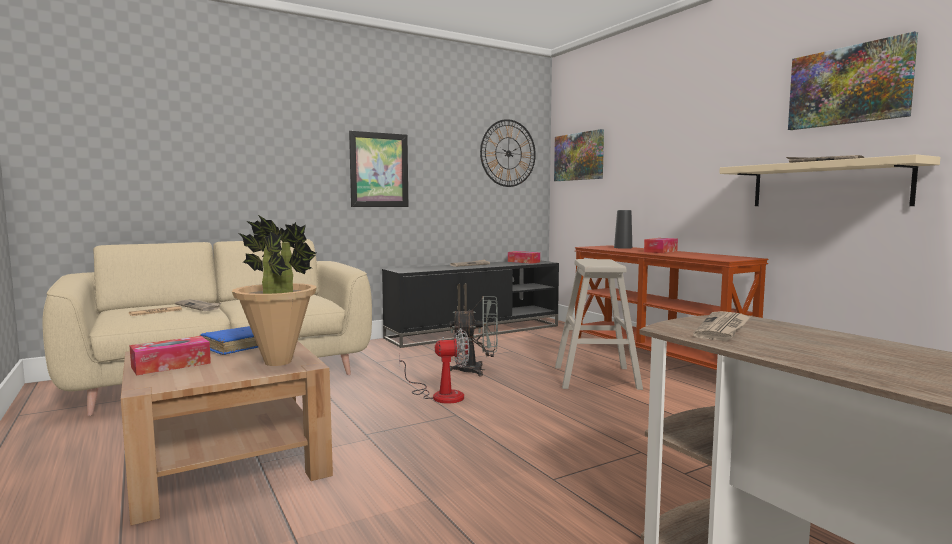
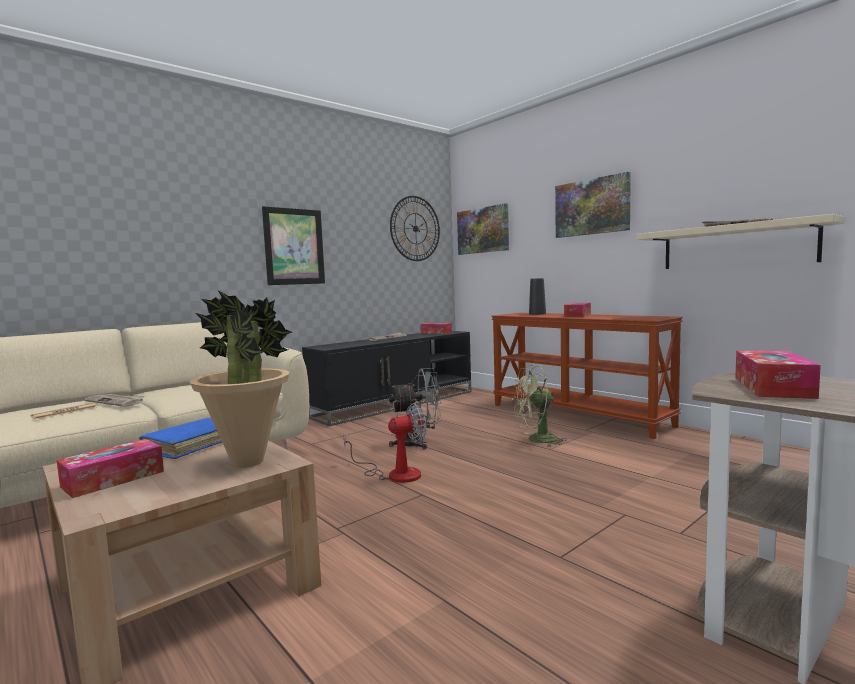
camera: 10 degrees left, 0 degrees up
beige stool [555,259,643,390] -> green fan [512,365,567,447]
newspaper [693,311,750,341] -> tissue box [735,350,821,399]
picture [788,31,918,130] -> picture moved to [555,172,631,238]

